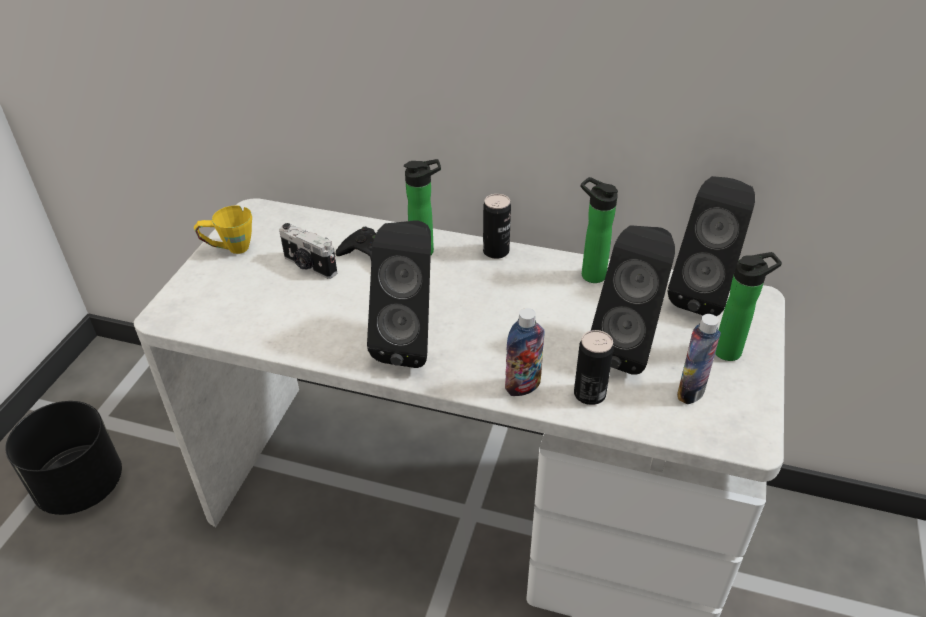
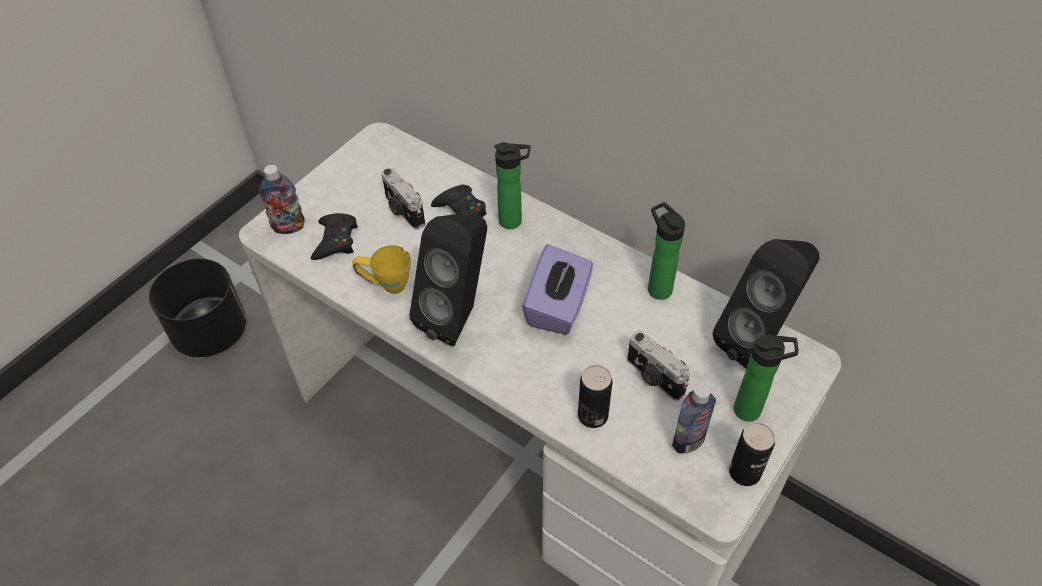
camera: 20 degrees right, 10 degrees up
yellow mug [194,205,252,254] -> yellow mug moved to [352,245,411,294]
can [483,194,511,259] -> can moved to [729,422,775,486]
bottle [505,308,545,396] -> bottle moved to [259,165,305,234]
black speaker [591,225,675,375] -> camera [627,330,690,401]
none -> black game controller [311,213,358,260]
none -> purple tissue box [522,244,593,335]

